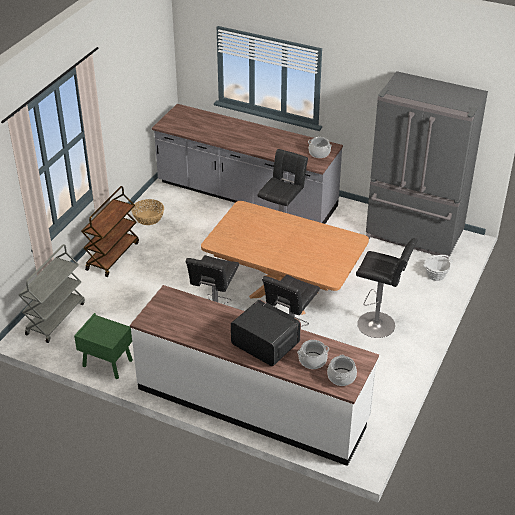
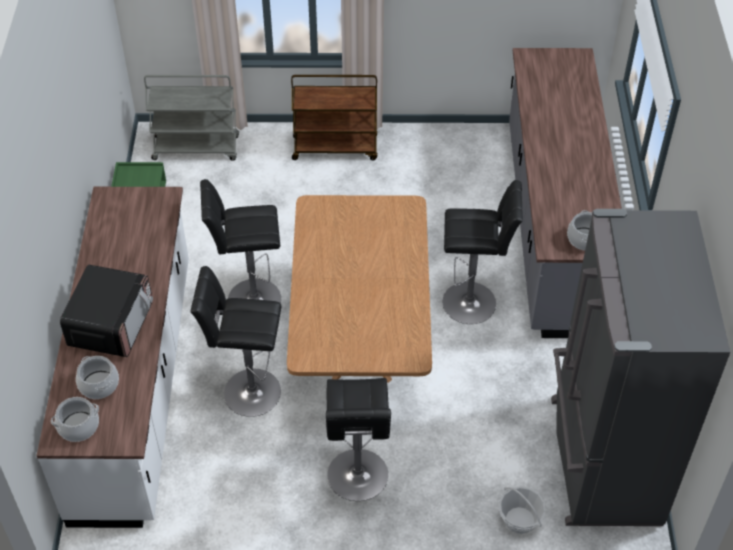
camera: 65 degrees right, 10 degrees up
basket [132,199,164,225] -> none

